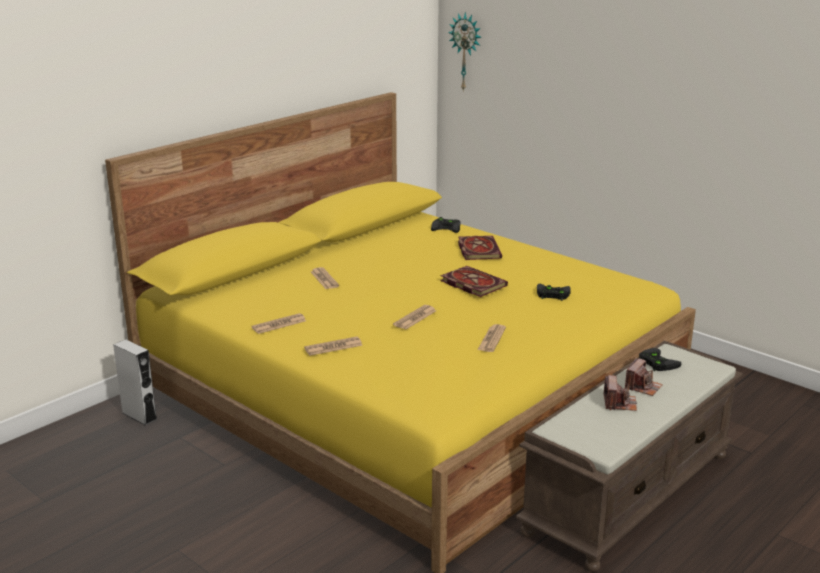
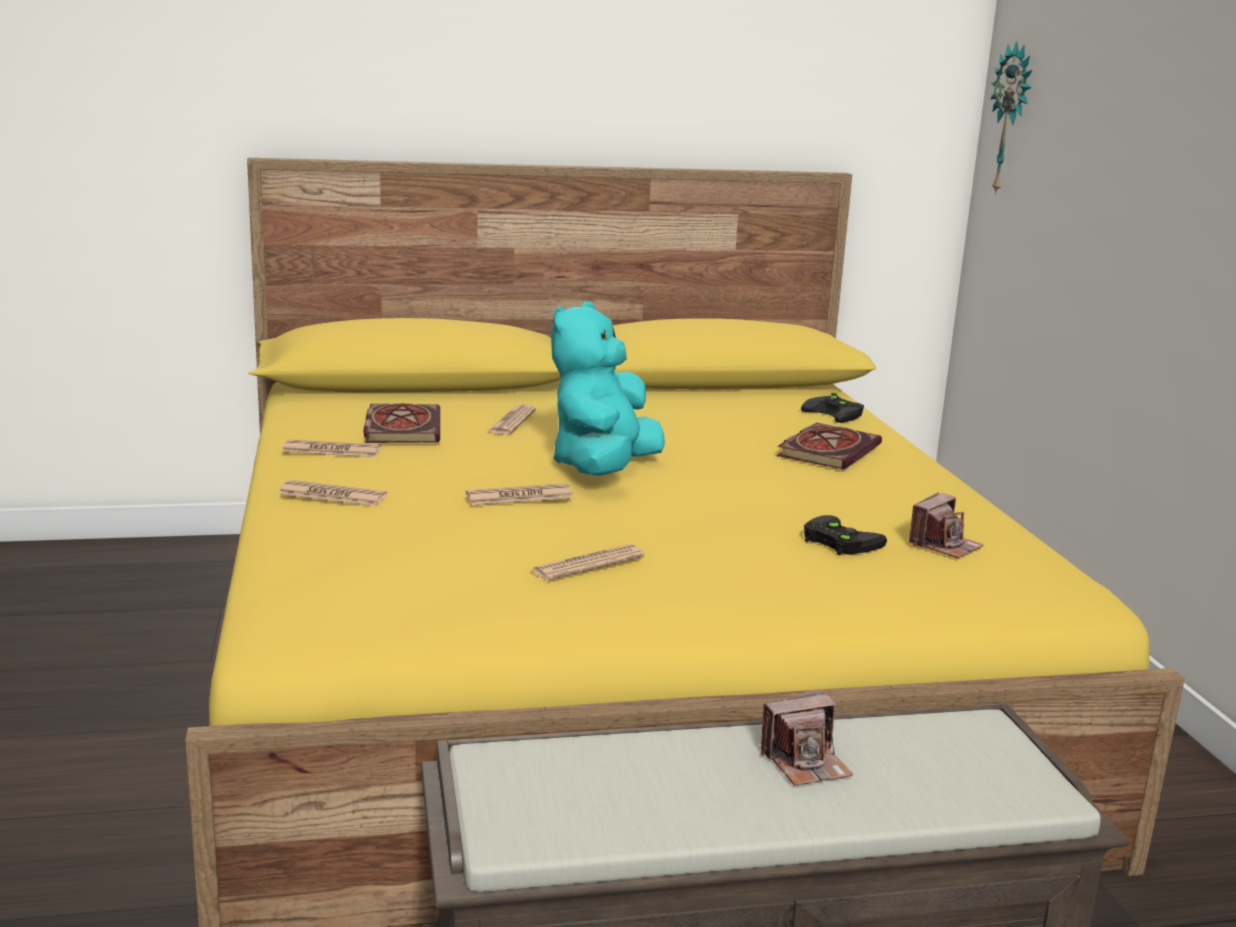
camera: 35 degrees right, 5 degrees down
grey speaker [113,339,157,425] -> none
book [440,266,508,297] -> book moved to [363,403,440,443]
camera [603,375,637,411] -> camera moved to [909,492,984,558]
black game controller [639,348,682,371] -> none
none -> turquoise plush toy [551,301,665,476]

